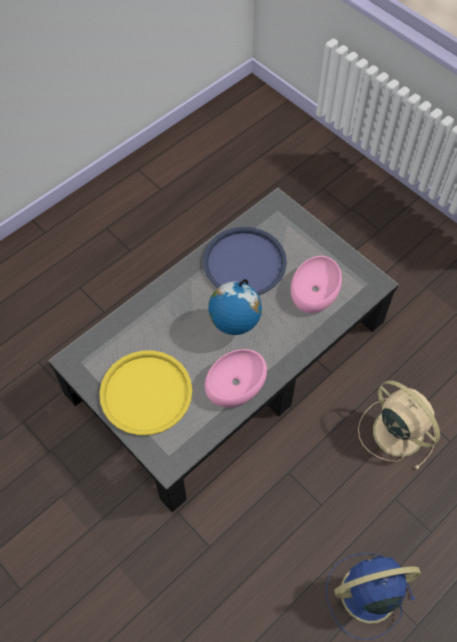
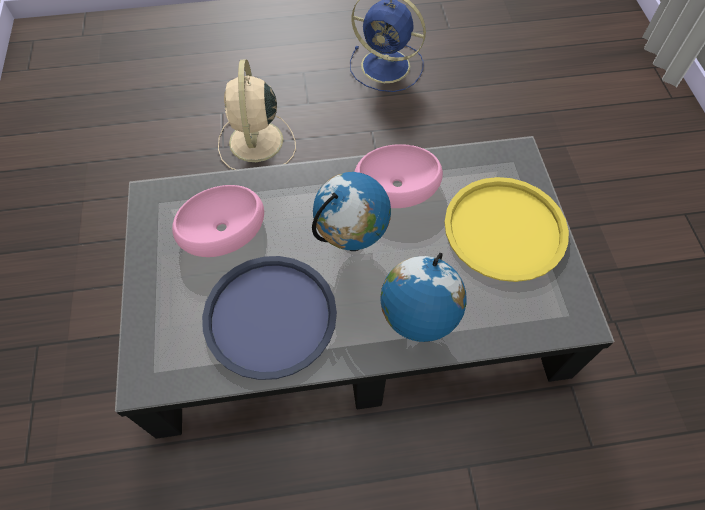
camera: 145 degrees left, 0 degrees up
none -> globe [380,253,467,342]

